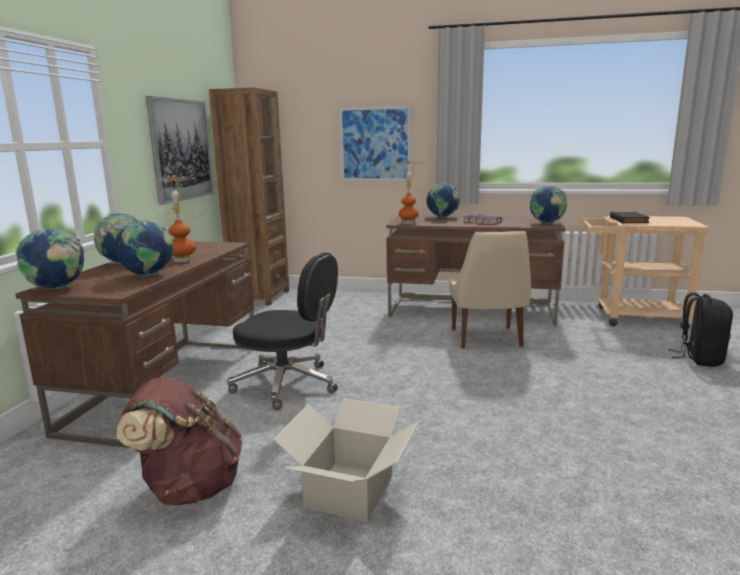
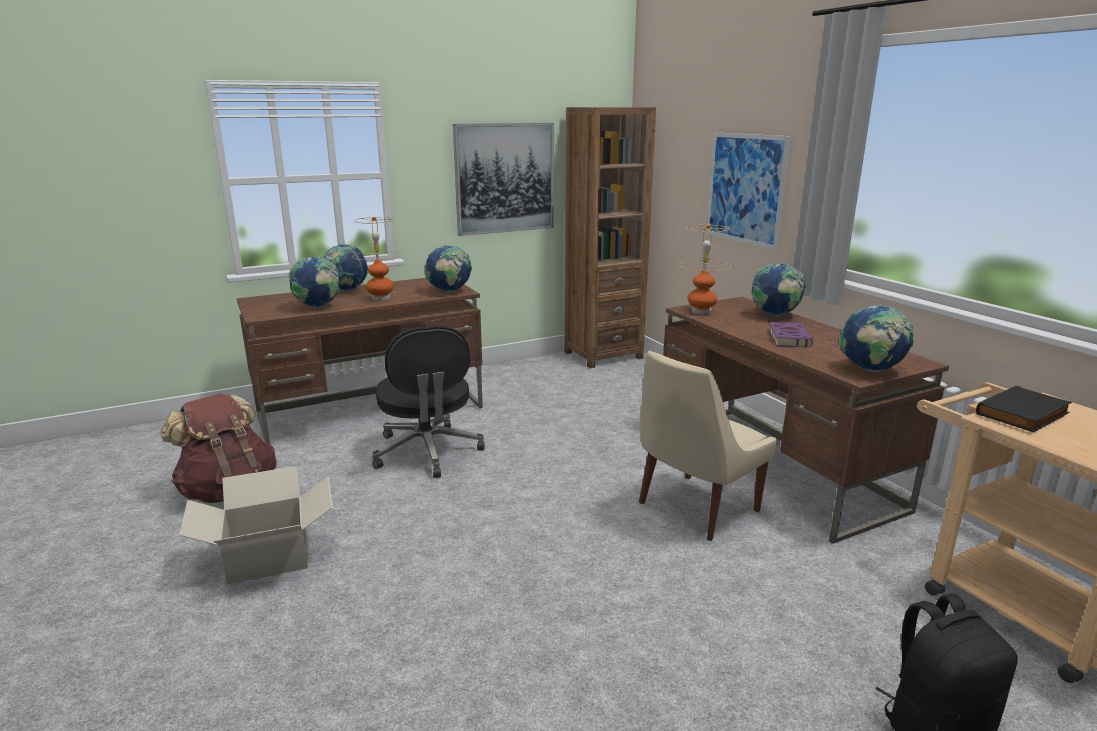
camera: 50 degrees right, 5 degrees up
globe [16,229,84,289] -> globe moved to [424,245,472,292]

